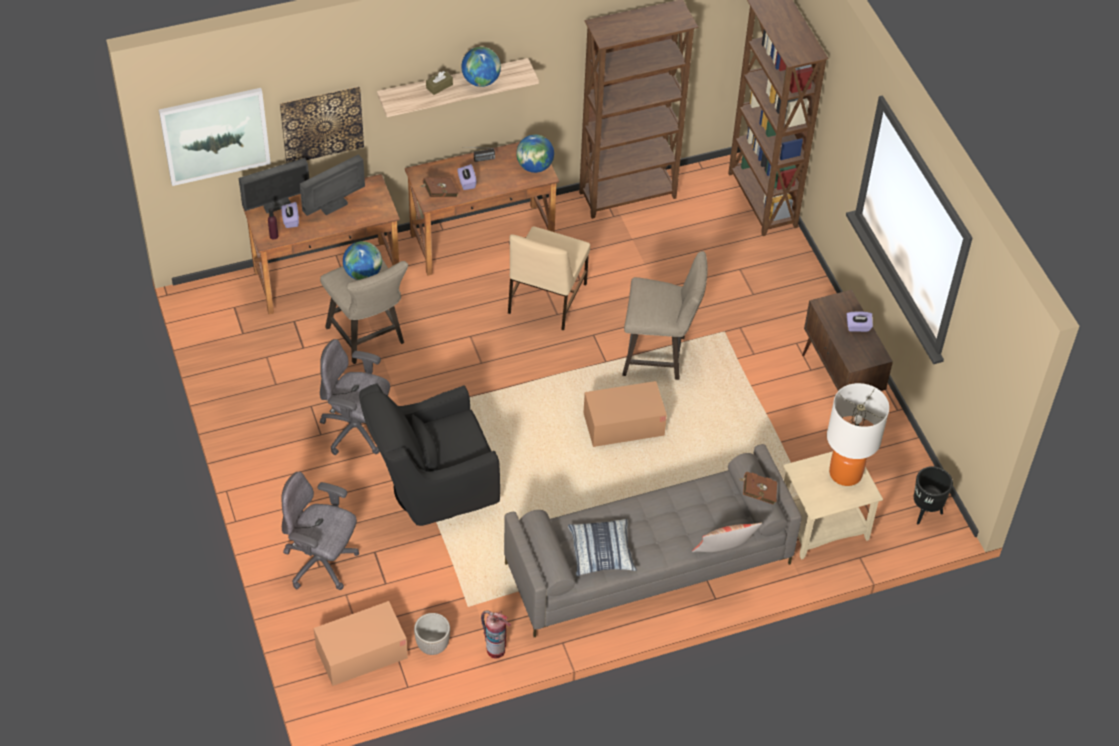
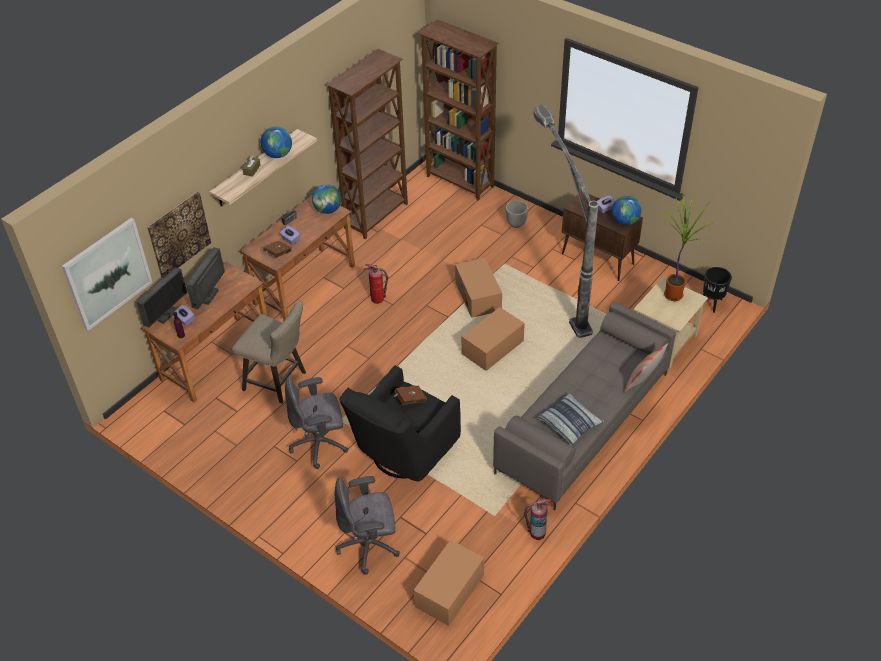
camera: 30 degrees left, 5 degrees down
globe [343,241,382,280] -> globe moved to [612,196,641,225]
planter [414,613,450,655] -> planter moved to [506,200,528,228]
beige chair [508,227,590,331] -> fire extinguisher [364,264,388,304]
beige stool [622,251,708,380] -> cardboard box [455,258,502,318]
brown book [739,472,777,504] -> brown book moved to [394,385,427,405]
table lamp [827,383,889,486] -> potted plant [664,194,711,301]
none -> floor lamp [533,105,599,338]

